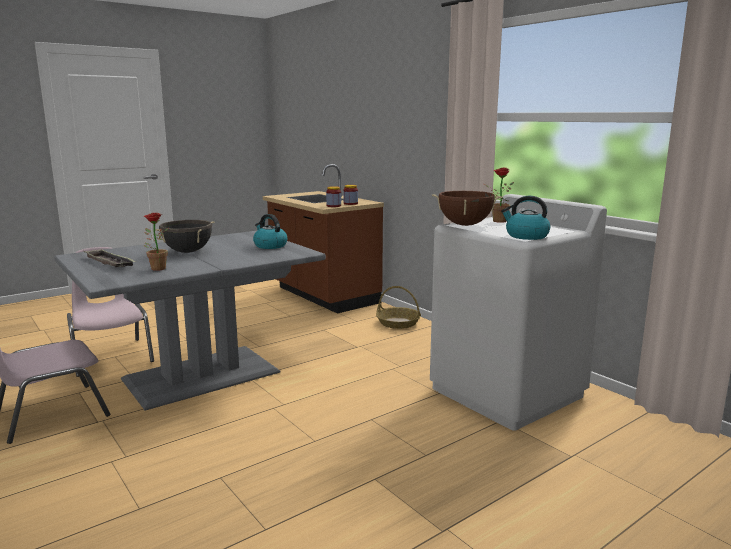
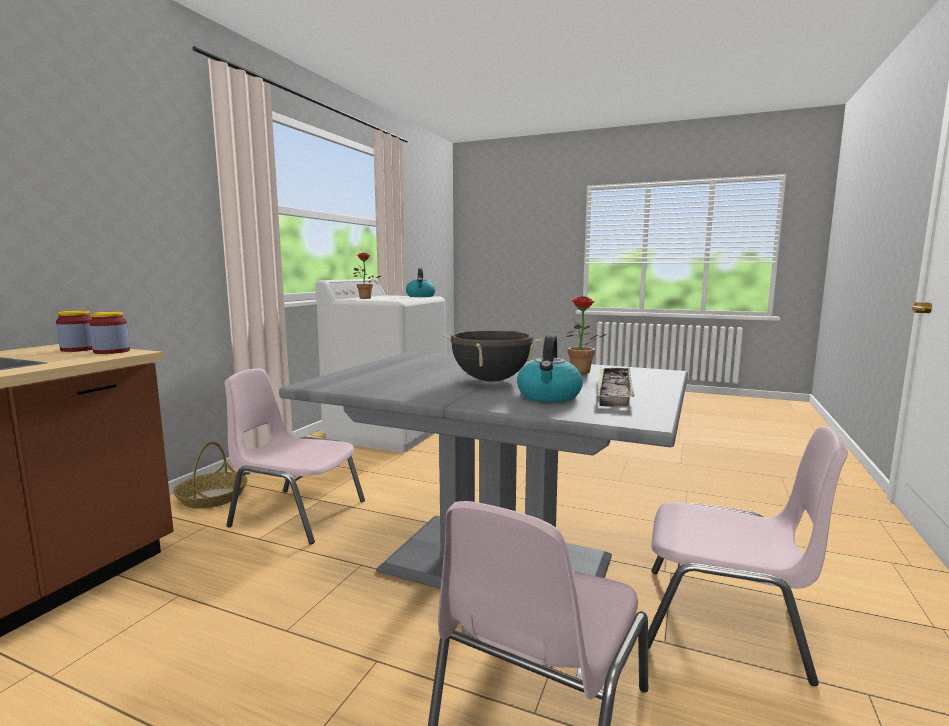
camera: 120 degrees left, 5 degrees down
kettle [253,214,287,249] -> kettle moved to [517,334,583,402]
brown cooking pot [432,191,502,226] -> none
none -> pink chair [225,368,365,544]

